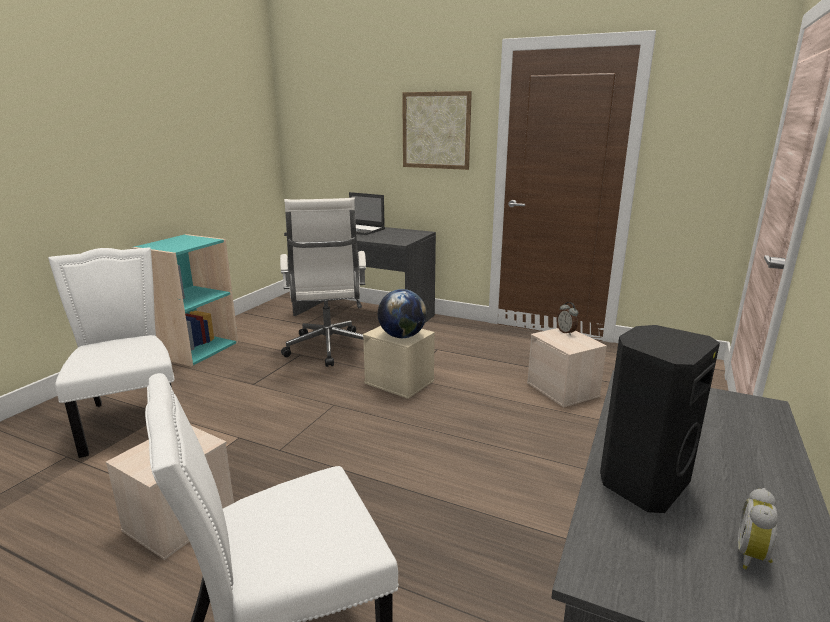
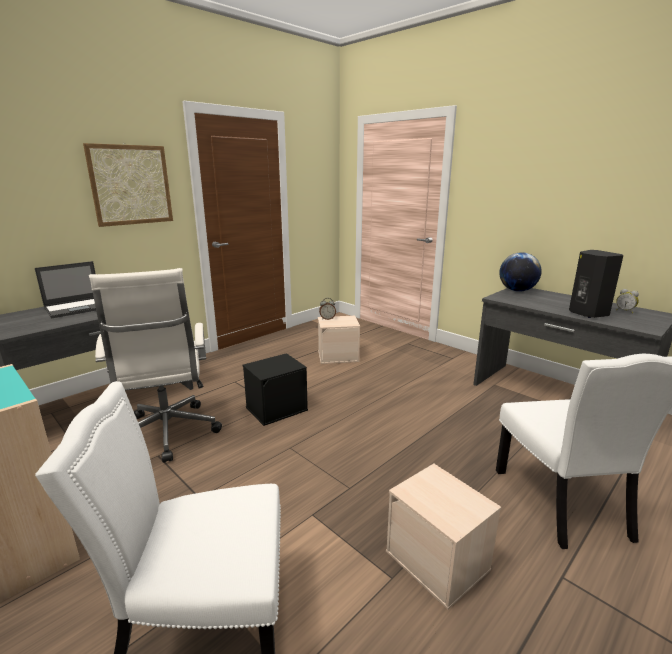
camera: 70 degrees left, 0 degrees up
white office chair [280,197,366,367] -> white office chair turned 60 degrees clockwise [89,268,222,463]
beige storage box [363,326,435,399] -> black storage box [243,353,308,426]
globe [378,289,427,338] -> globe moved to [499,252,542,292]

